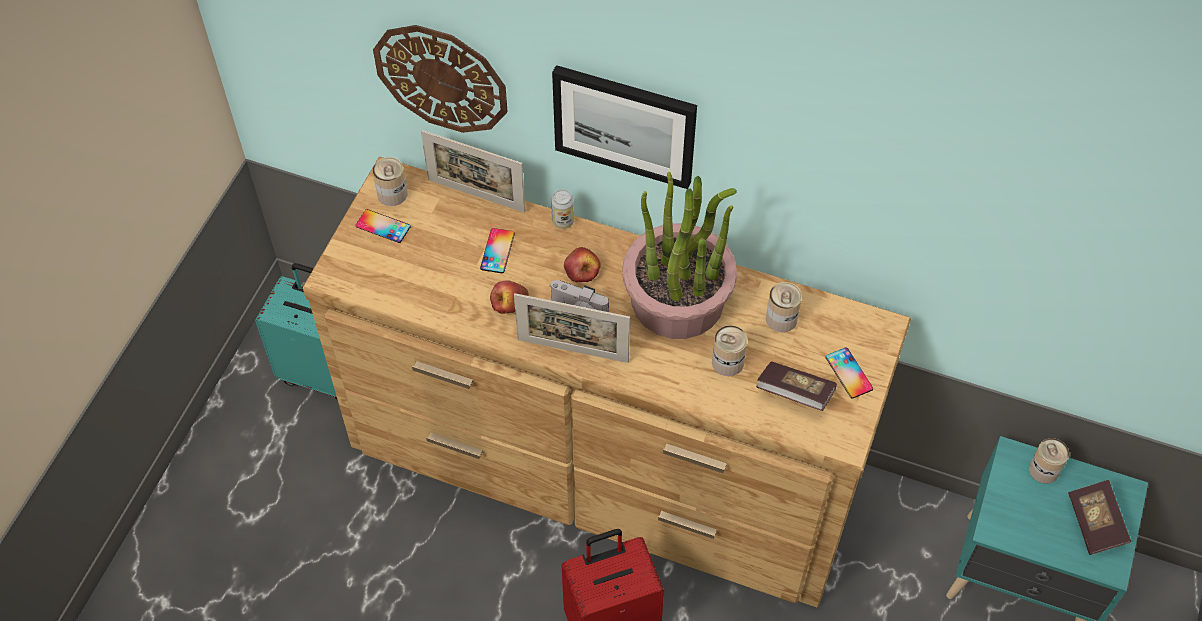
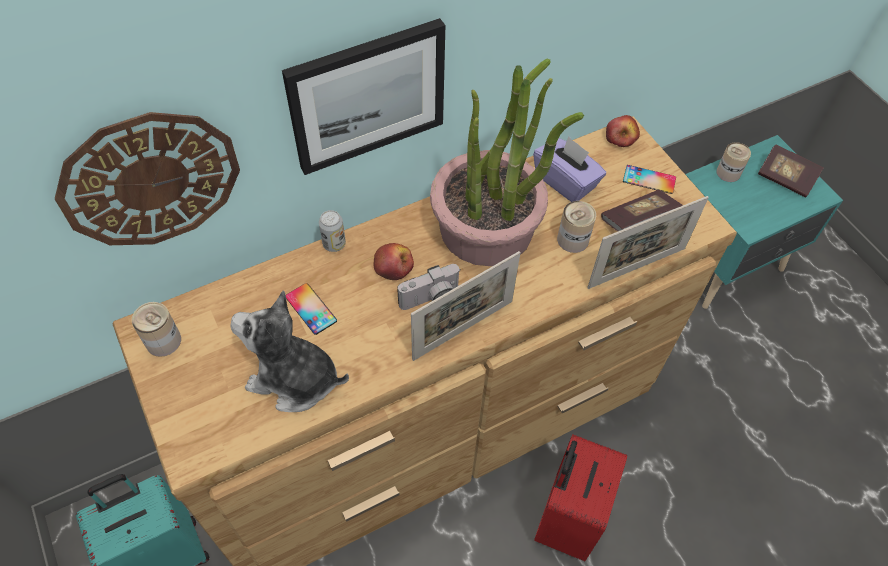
camera: 50 degrees left, 0 degrees up
phone [356,209,411,243] -> none
picture frame [421,130,526,213] -> picture frame moved to [587,196,709,289]
apple [490,280,529,314] -> apple moved to [606,115,640,147]
can [766,282,802,332] -> purple tissue box [533,136,606,202]
none -> plush toy [230,290,349,412]

